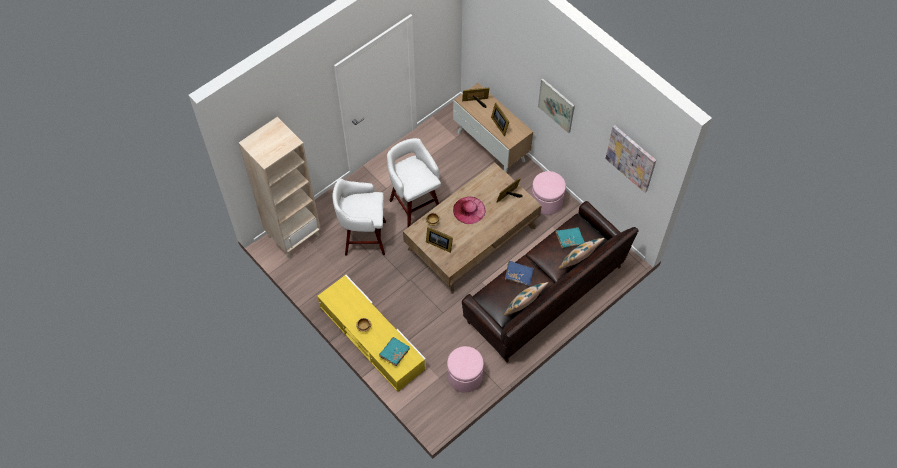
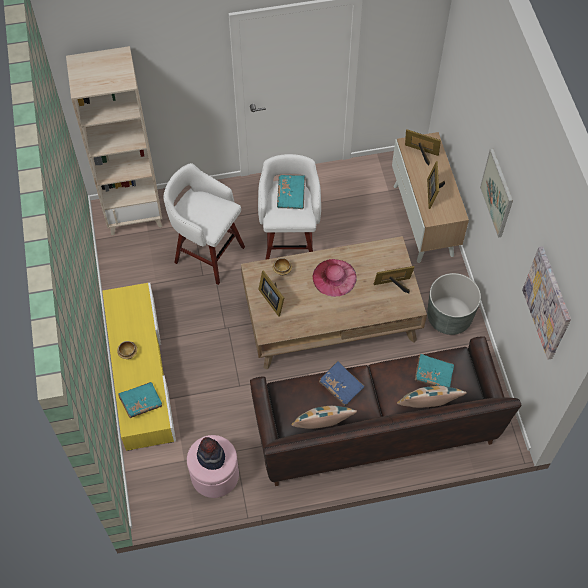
camera: 30 degrees right, 0 degrees up
pink ottoman [531,171,566,215] -> grey planter [427,273,481,335]
none -> hat [197,437,225,470]
none -> turquoise book [277,175,305,209]

